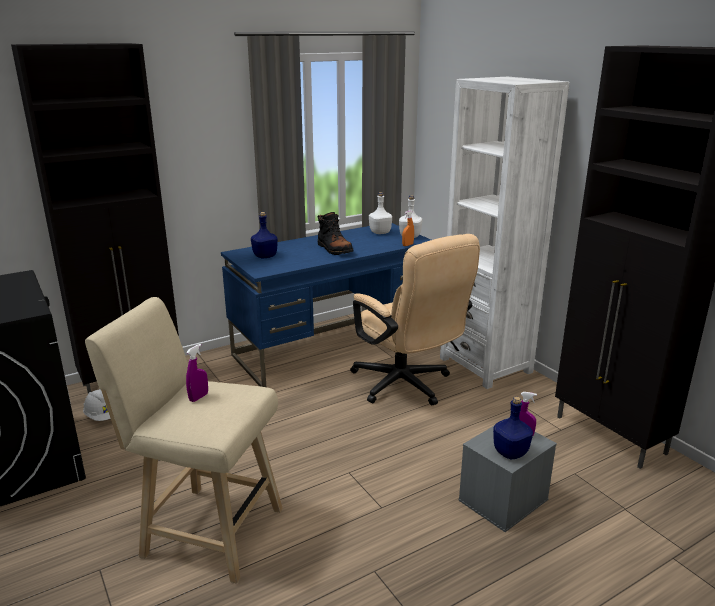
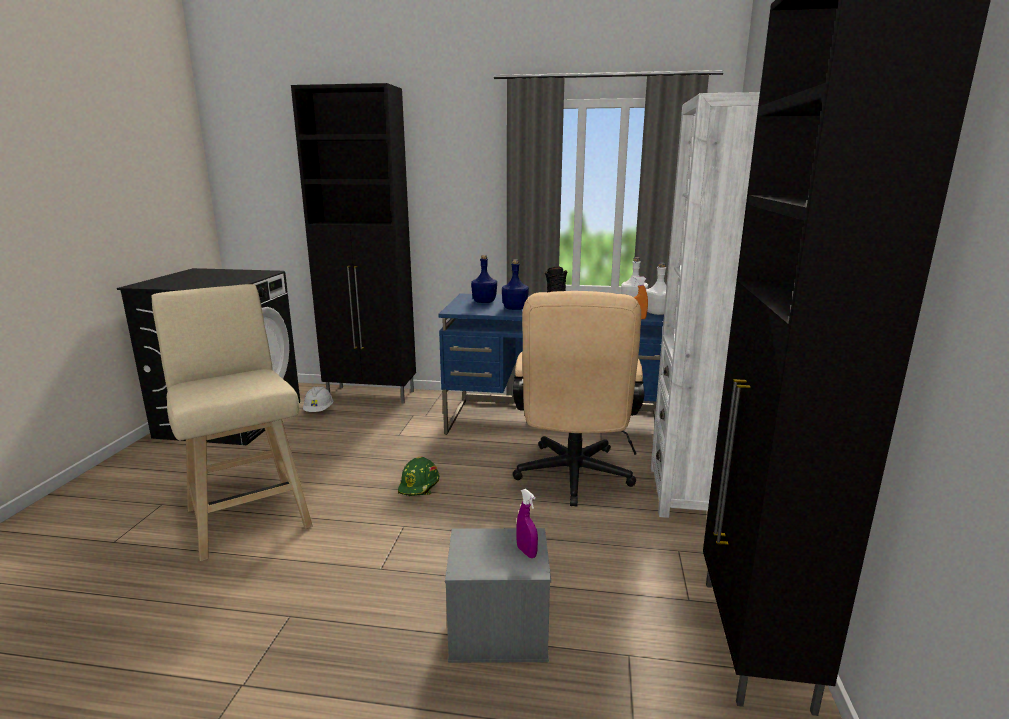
camera: 40 degrees right, 5 degrees down
purple spray bottle [186,344,208,402] -> none
blue bottle [493,396,533,459] -> blue bottle moved to [502,259,529,310]
none -> green hard hat [398,457,440,496]

